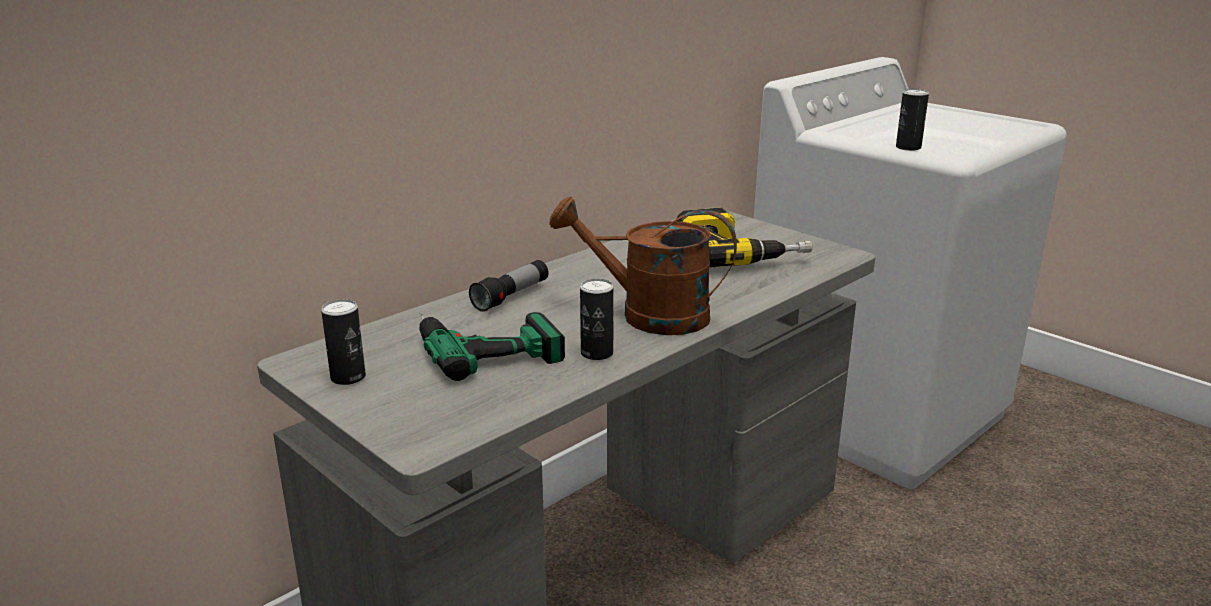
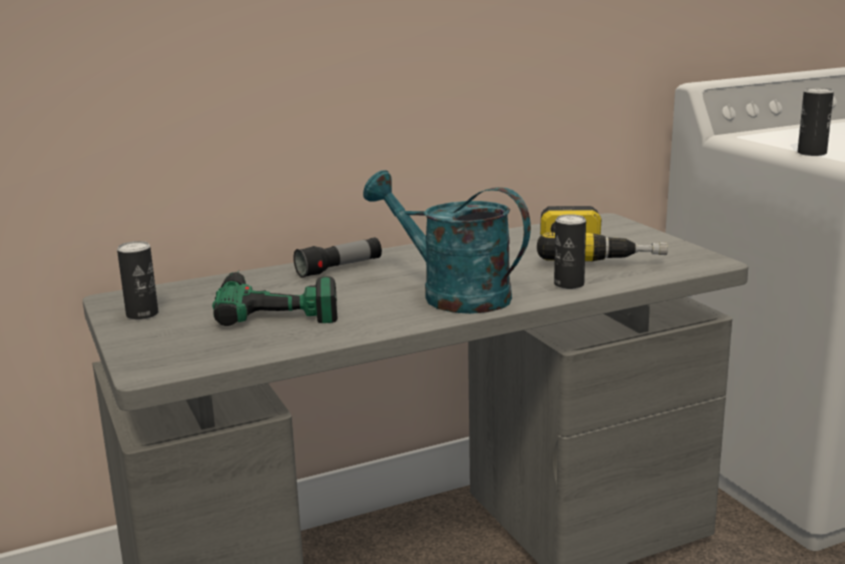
camera: 20 degrees right, 5 degrees down
brown watering can [549,197,737,335] -> turquoise watering can [363,170,531,314]
can [580,279,614,360] -> can moved to [554,214,586,289]

